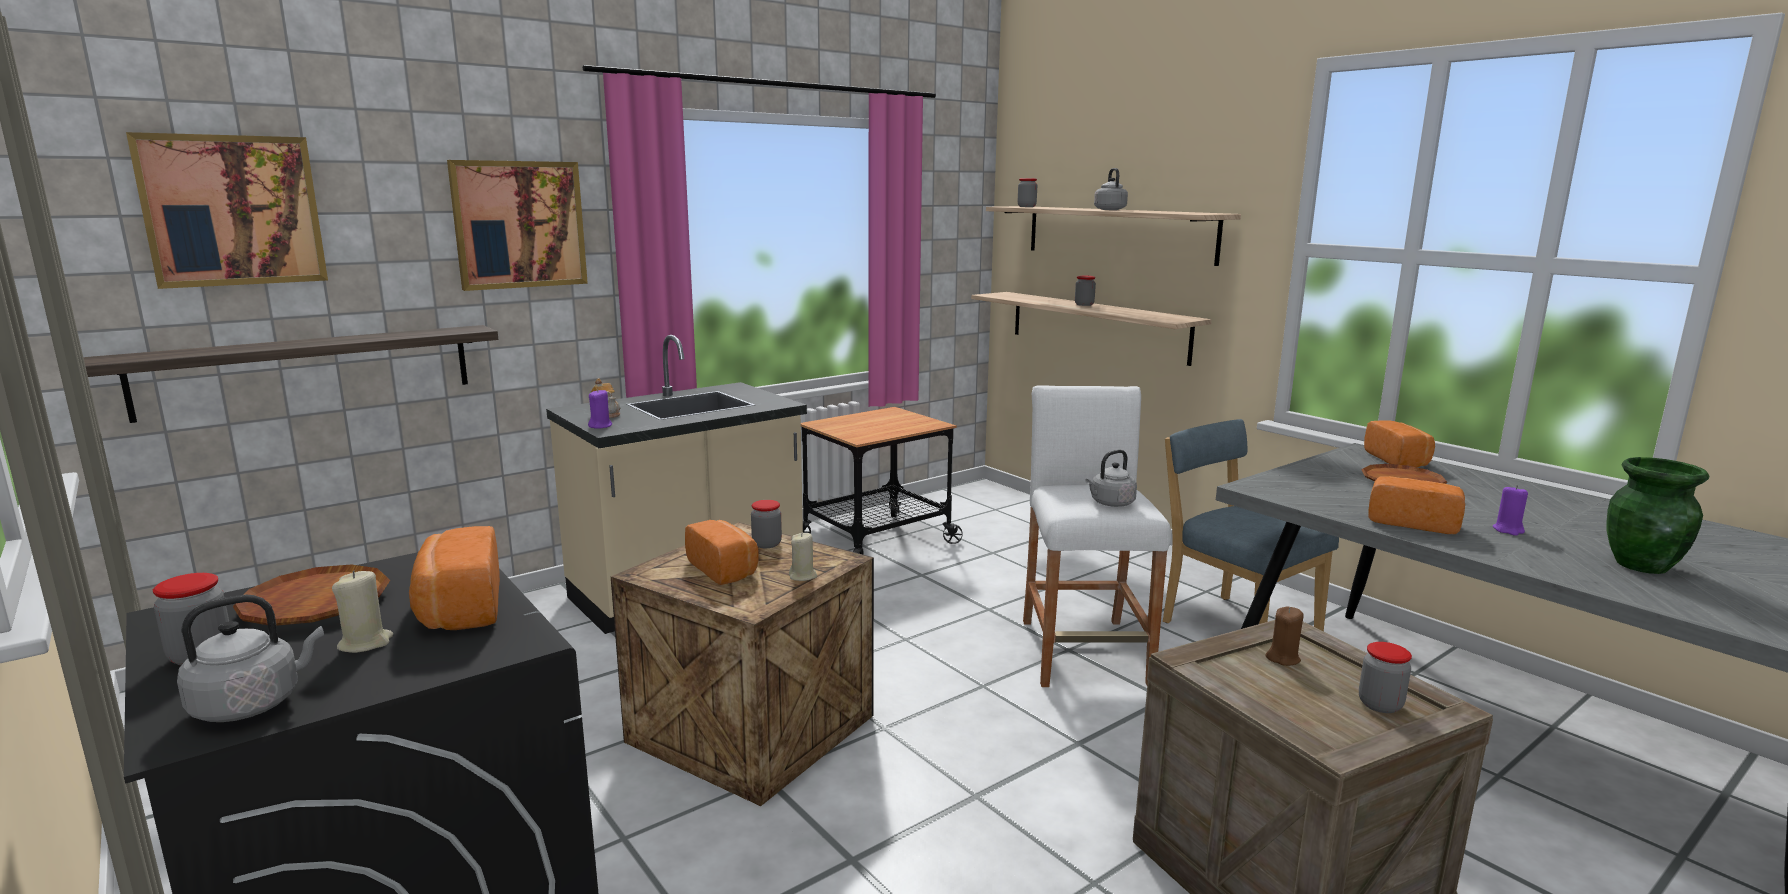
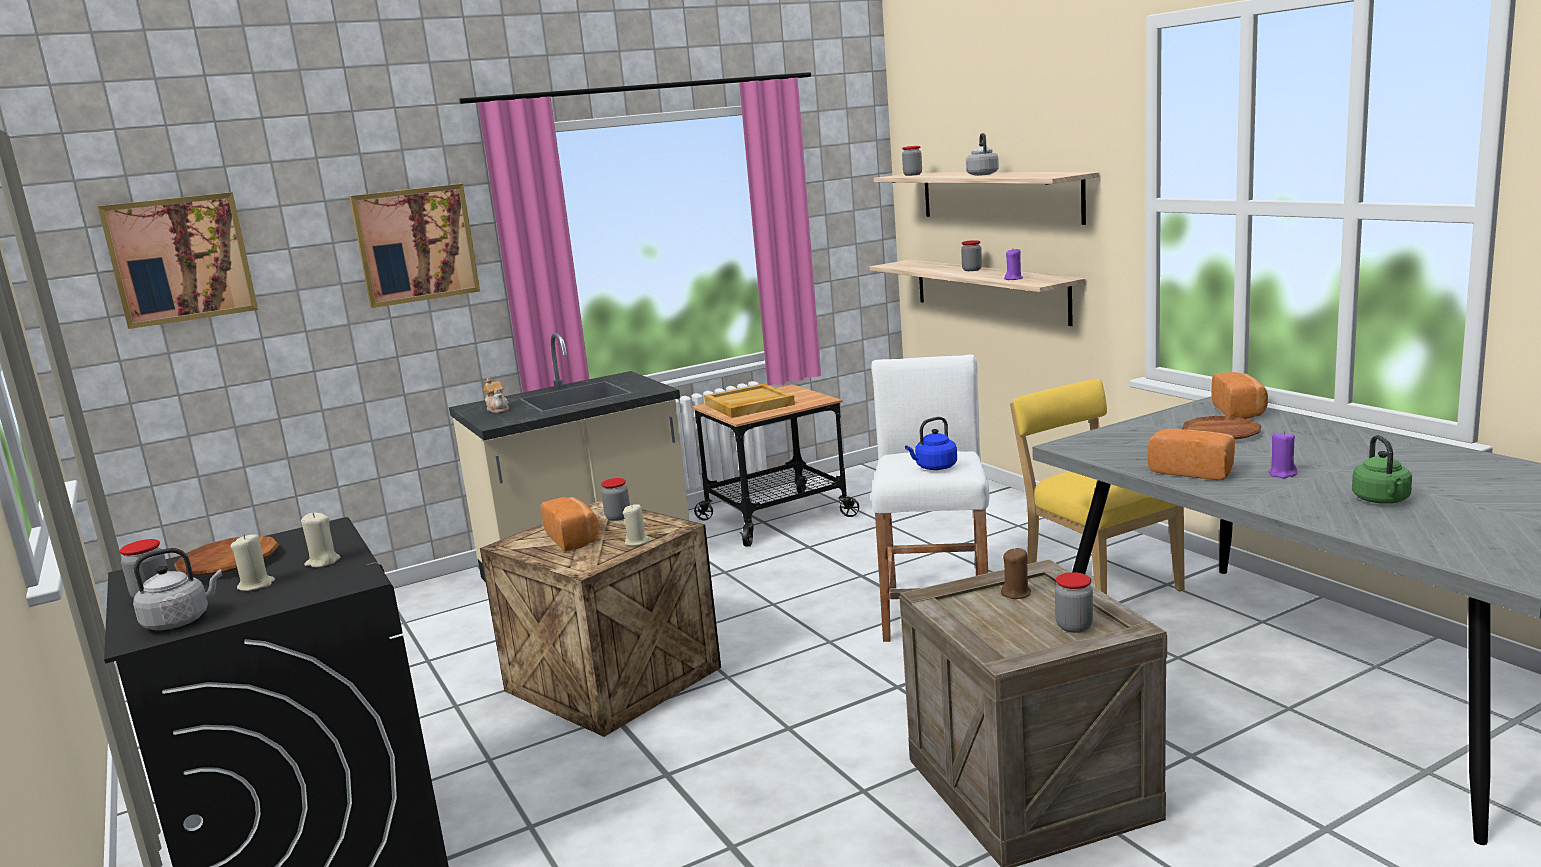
camera: 10 degrees right, 0 degrees up
shelf [83,325,498,423] -> none
bread [409,526,500,630] -> beige candle [301,512,341,567]
purple candle [588,389,612,429] -> purple candle moved to [1004,249,1023,280]
grey kettle [1085,450,1137,507] -> blue kettle [905,417,957,470]
blue chair [1163,419,1339,632] -> yellow chair [1010,379,1185,595]
green vase [1607,457,1709,574] -> green kettle [1352,435,1412,504]
none -> beige tray [704,384,795,418]

